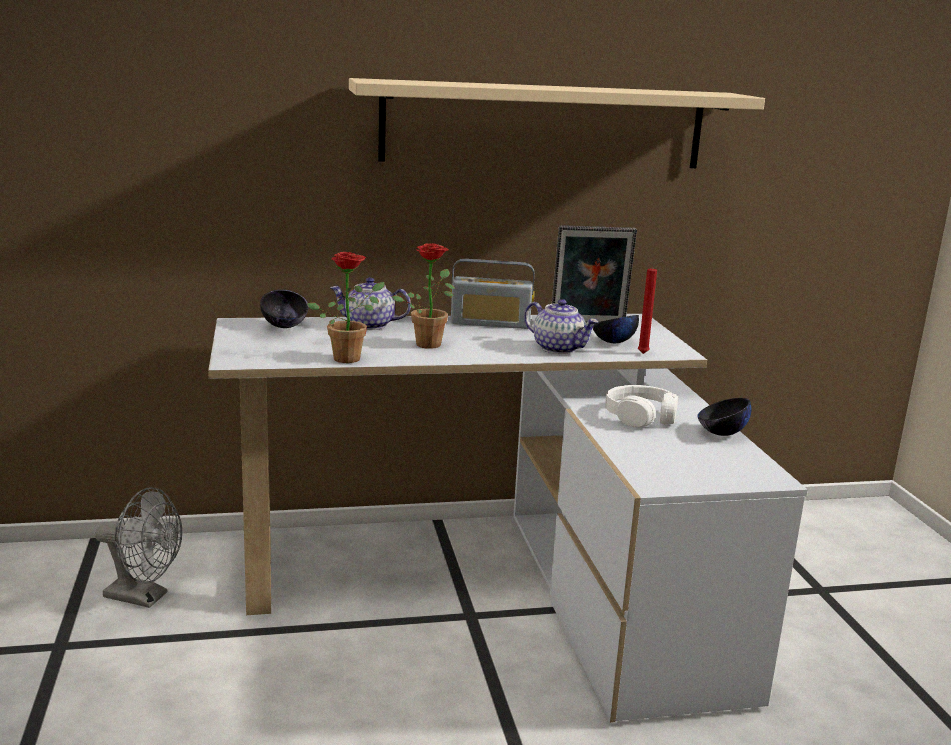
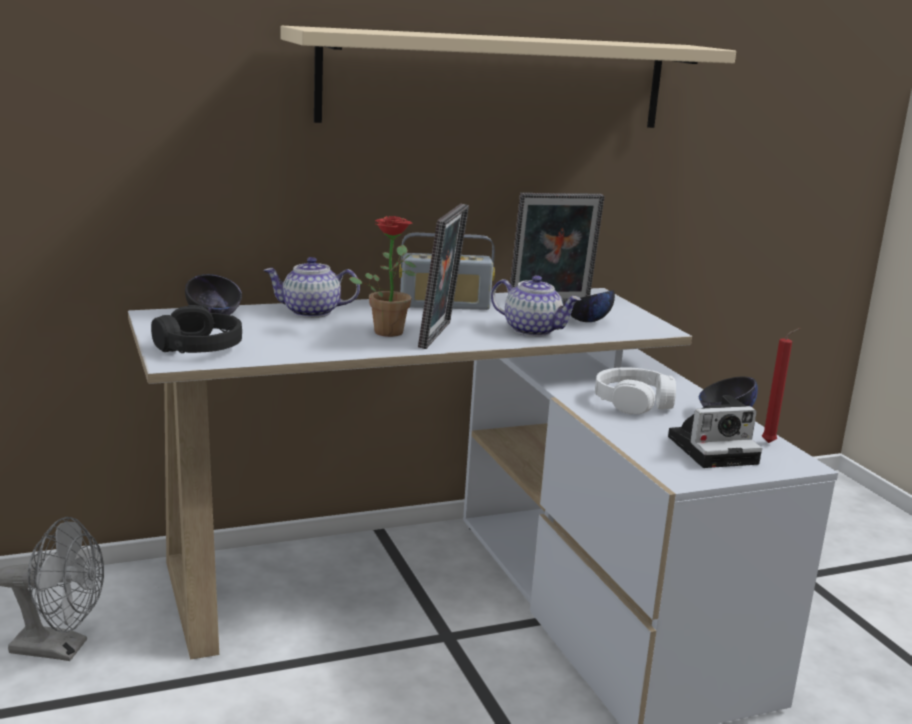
camera: 10 degrees left, 0 degrees up
potted plant [307,252,385,363] -> none
red candle [638,260,663,354] -> red candle moved to [762,328,800,443]
none -> black headphones [151,305,242,353]
none -> picture frame [418,204,469,349]
none -> camera [668,395,762,468]

